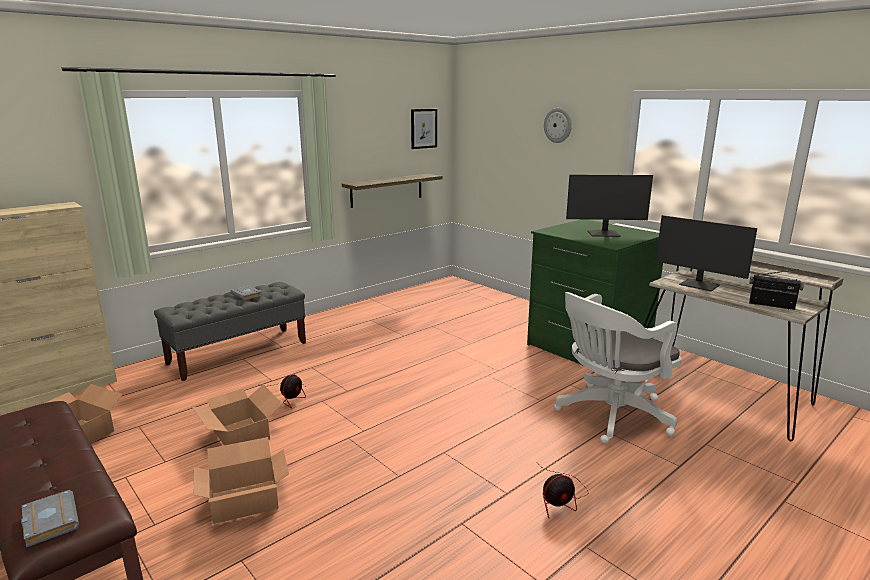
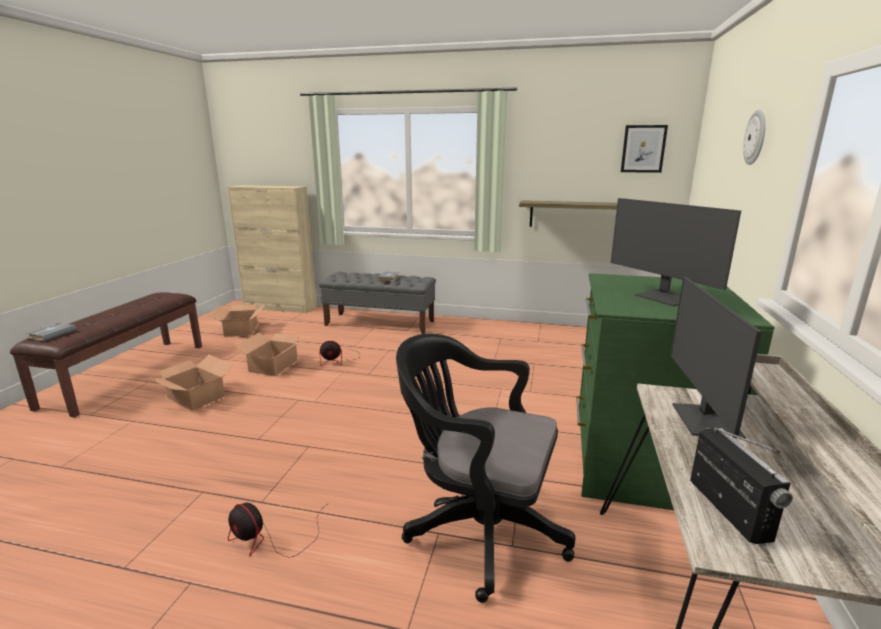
camera: 55 degrees right, 0 degrees up
white office chair [554,292,682,444] -> black office chair [396,334,576,603]

